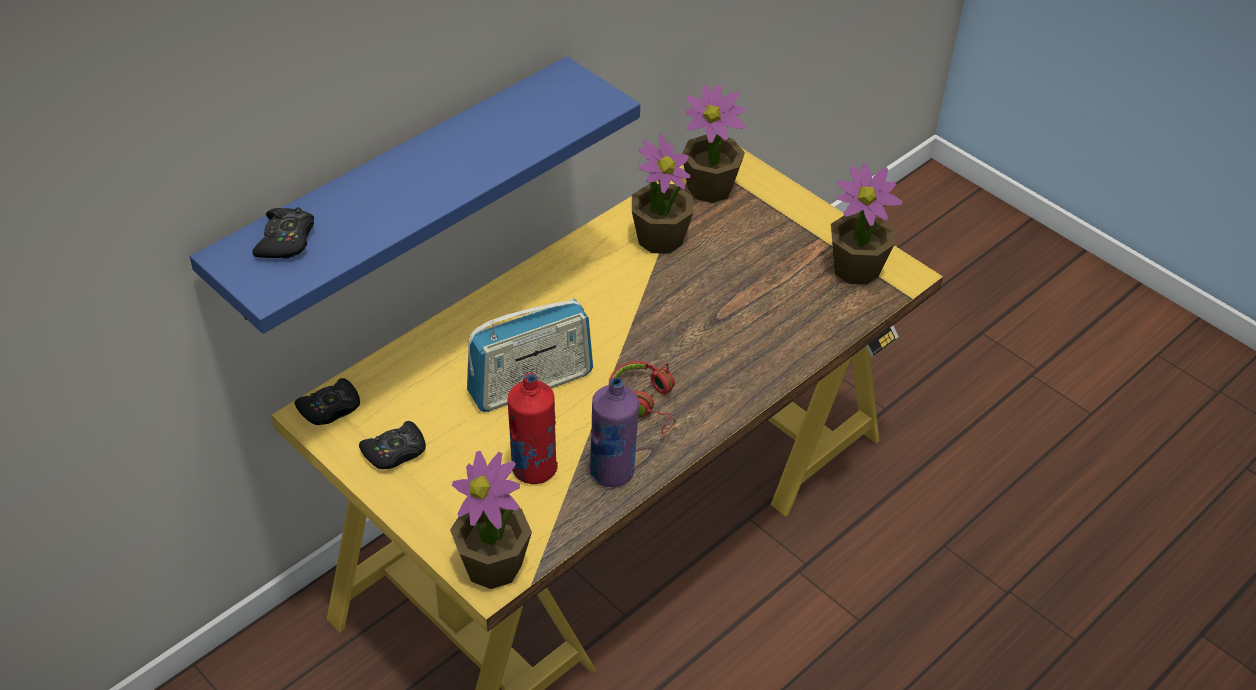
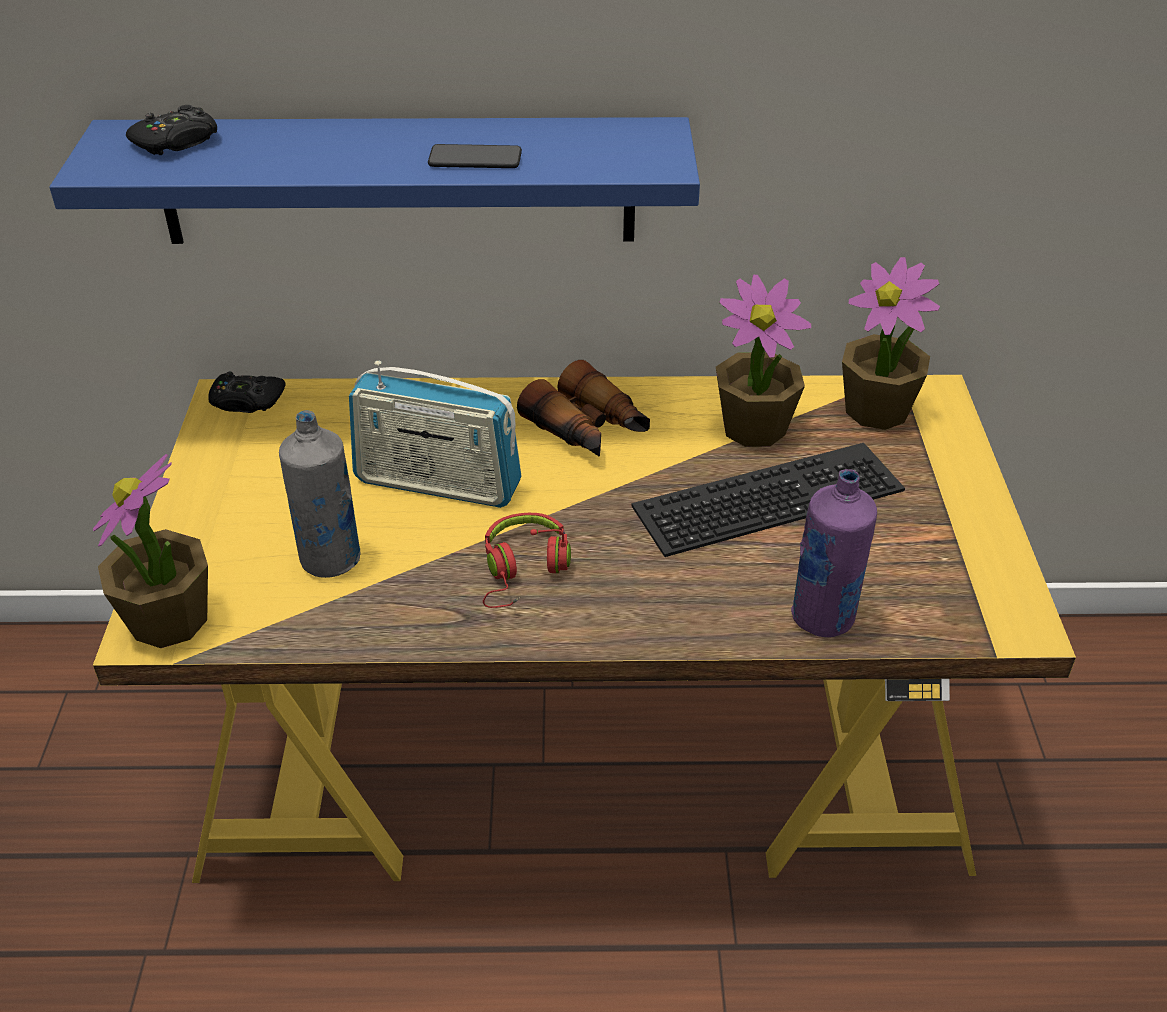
camera: 45 degrees right, 5 degrees down
black game controller [359,421,426,469] -> none
red bottle [508,373,558,484] -> grey bottle [279,410,361,578]
purple bottle [589,377,639,487] -> purple bottle moved to [791,469,877,637]
potted plant [831,163,902,285] -> none
none -> phone [428,144,522,168]
none -> binoculars [517,360,650,457]
none -> keyboard [632,443,905,557]

